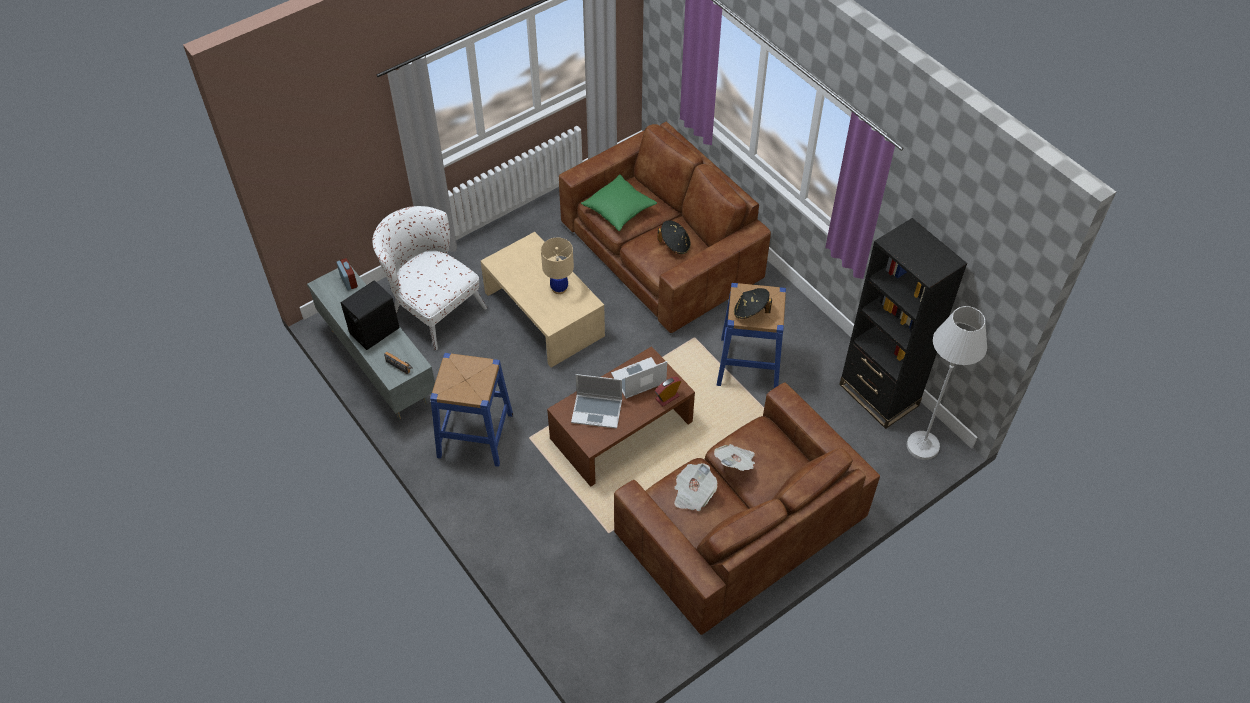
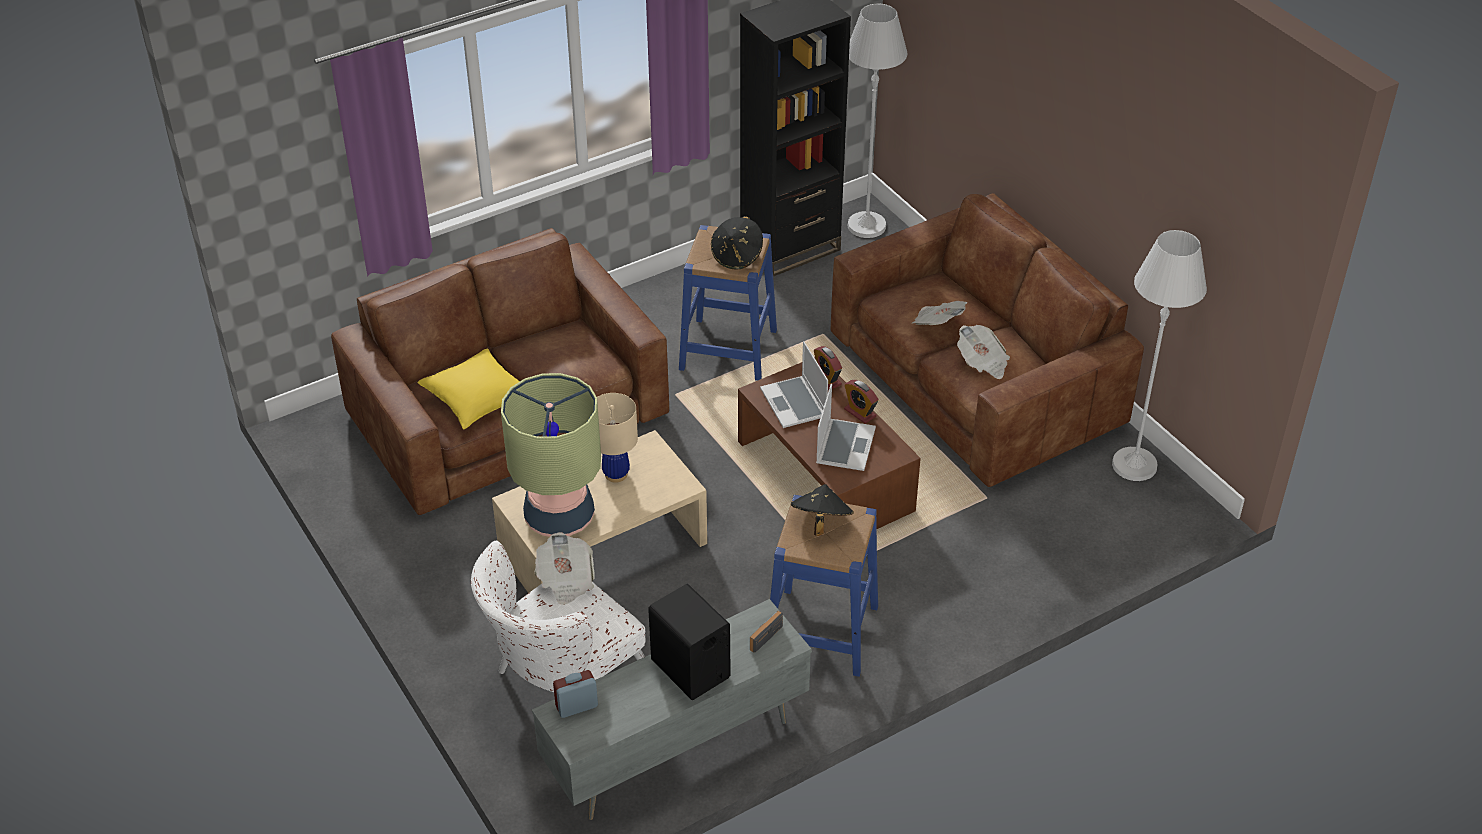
camera: 85 degrees left, 10 degrees down
green pillow [581,174,657,231] -> yellow pillow [417,349,520,429]
black hat [657,220,691,254] -> black hat moved to [791,484,854,536]
none -> table lamp [501,373,601,537]
none -> newspaper [535,532,595,605]
none -> alarm clock [844,380,878,424]
none -> white floor lamp [1112,230,1207,481]

